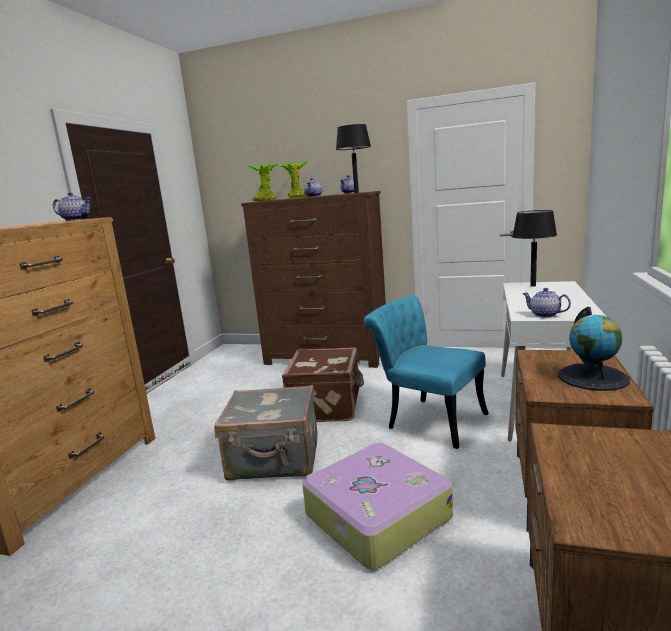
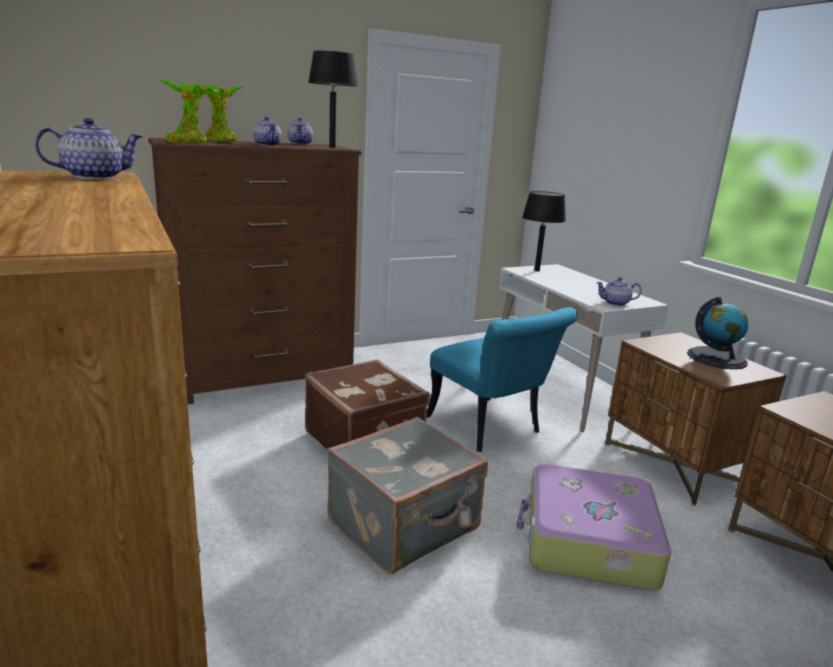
camera: 45 degrees left, 5 degrees up
turquoise chair [364,295,489,449] -> turquoise chair turned 120 degrees counterclockwise [427,307,578,452]

